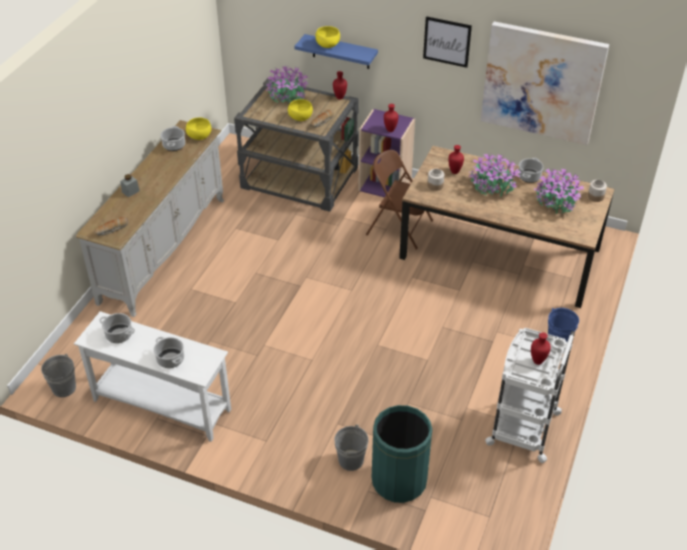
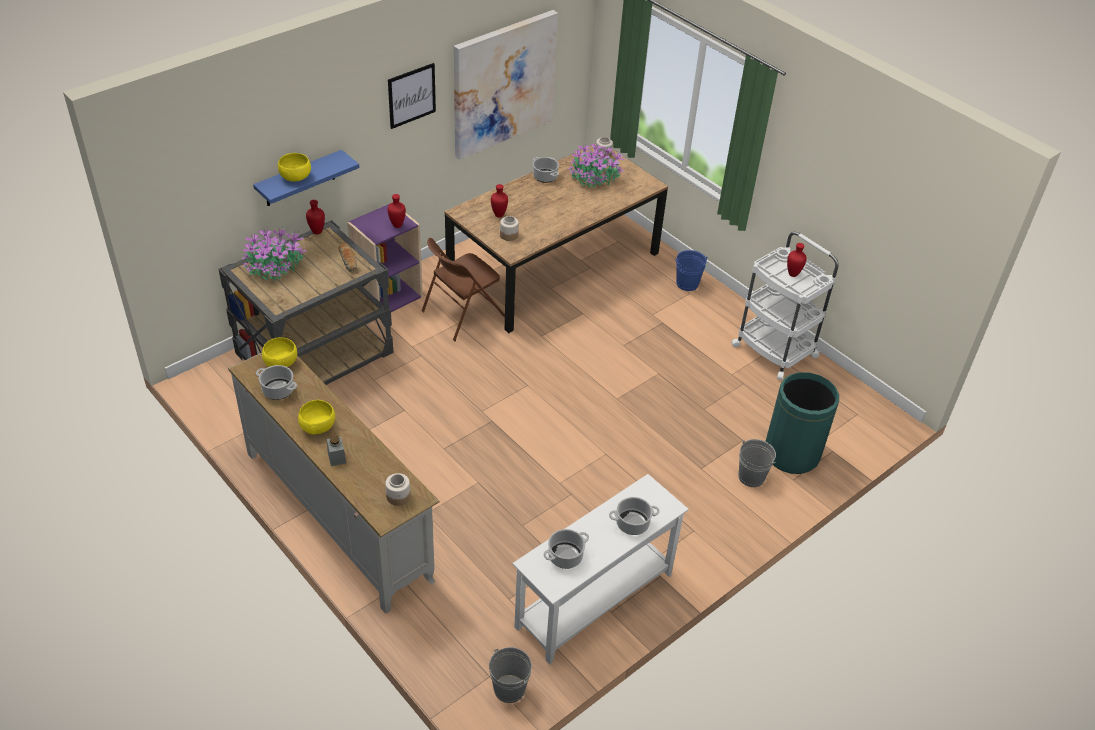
camera: 65 degrees left, 0 degrees up
bread [94,217,128,236] -> jar [385,473,410,506]
yellow bowl [288,99,313,121] -> yellow bowl moved to [298,400,335,434]
potted plant [469,154,521,197] -> none

